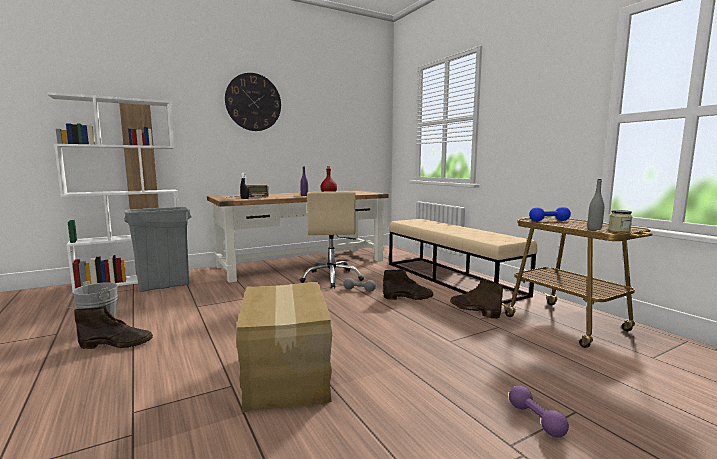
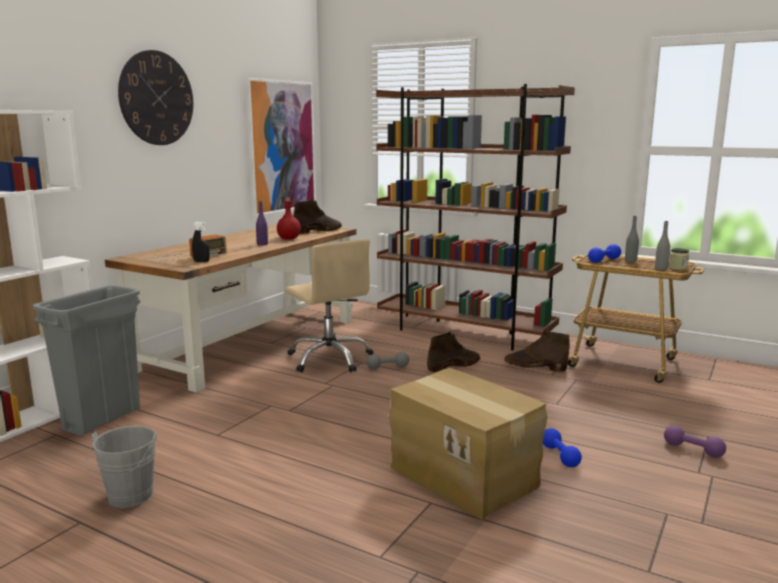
camera: 30 degrees left, 5 degrees up
brown boot [74,306,153,349] -> brown boot moved to [294,199,342,234]
beige bench [389,219,537,304] -> brown bookcase [376,84,575,351]
none -> picture [245,78,316,217]
none -> blue dumbbell [543,428,582,467]
none -> grey bottle [625,216,639,262]

